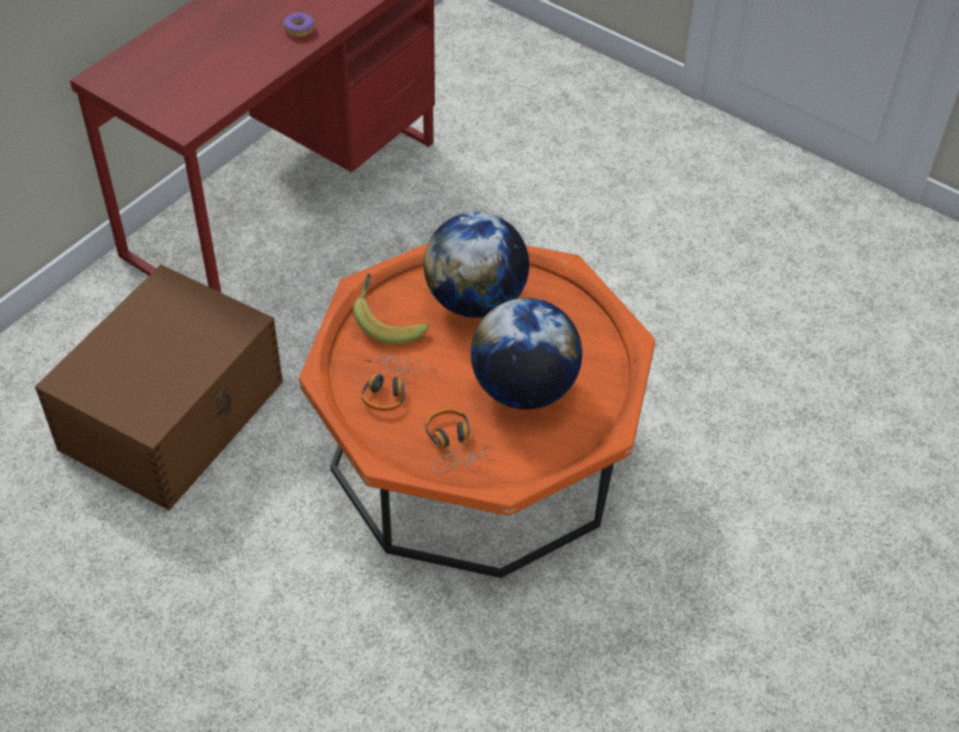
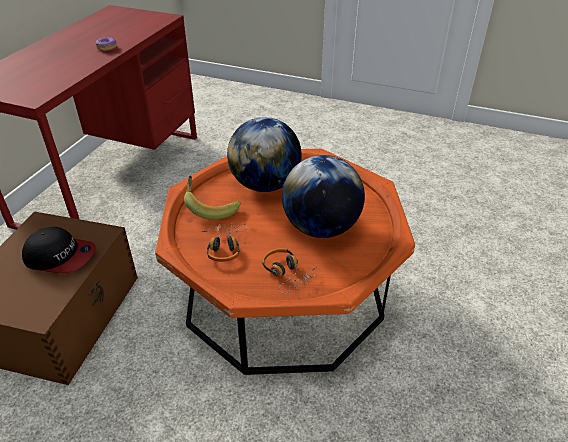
camera: 15 degrees left, 10 degrees down
none -> cap [22,227,96,273]

